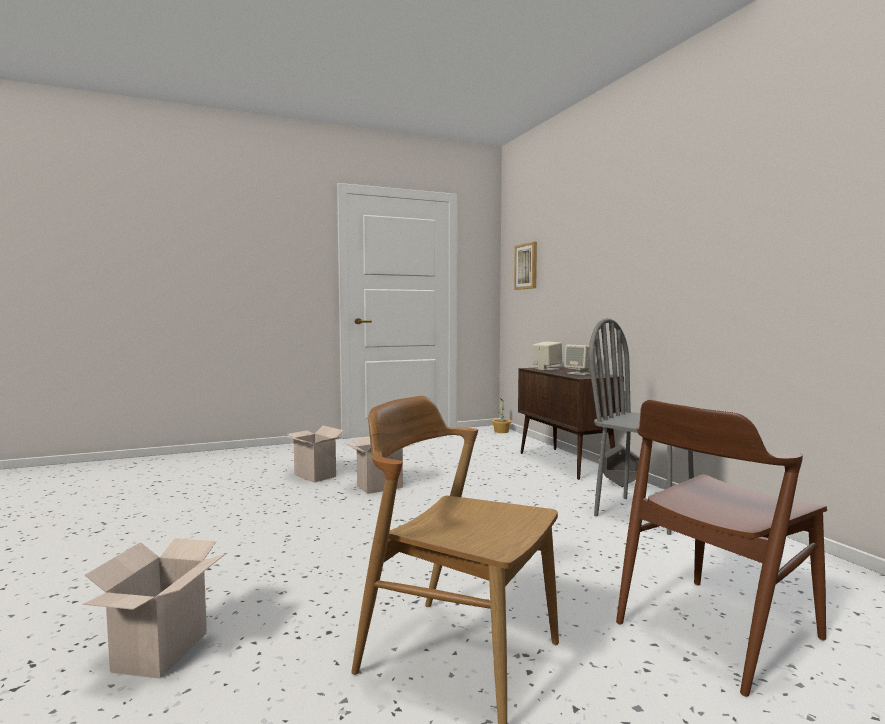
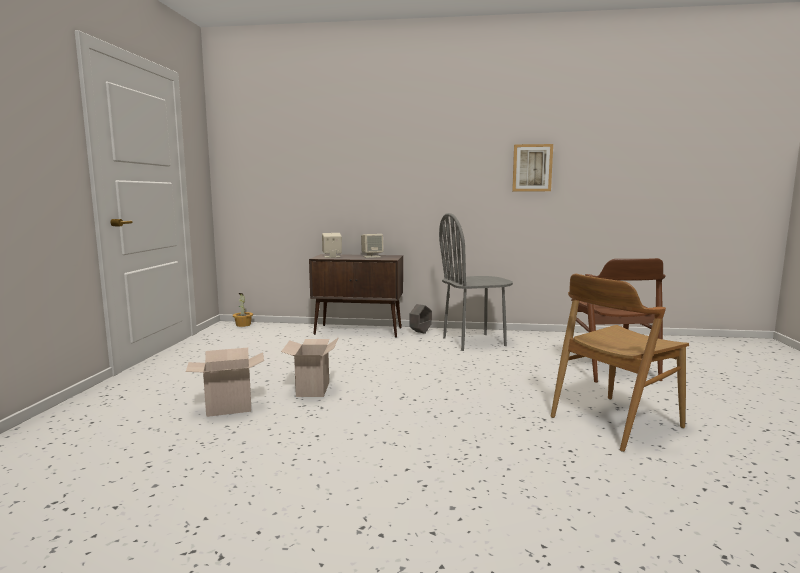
camera: 60 degrees left, 5 degrees up
cardboard box [83,538,225,679] -> none
picture [514,242,537,290] -> picture moved to [512,144,553,191]

